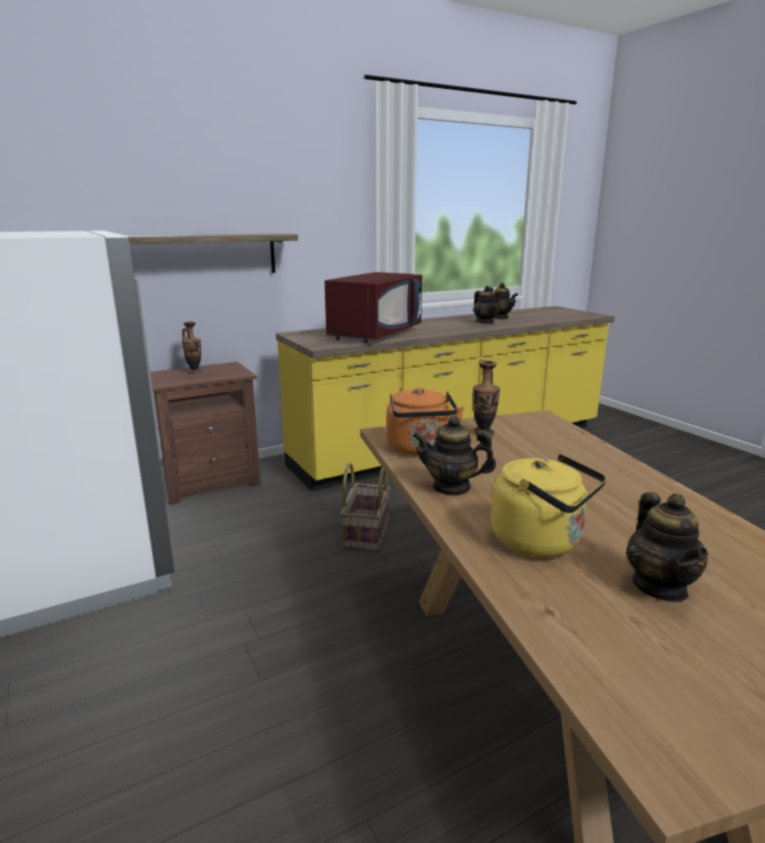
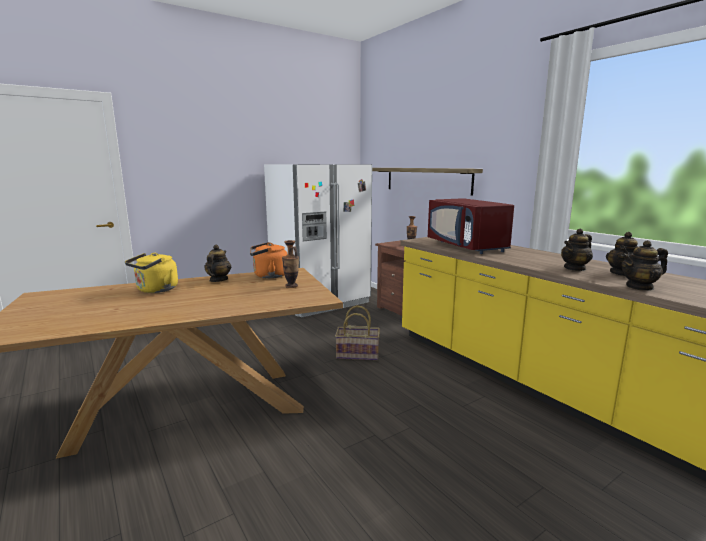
camera: 85 degrees right, 5 degrees down
red microwave [325,272,422,343] -> red microwave turned 45 degrees clockwise [428,198,514,254]
teapot [626,492,708,602] -> teapot moved to [621,240,668,291]

